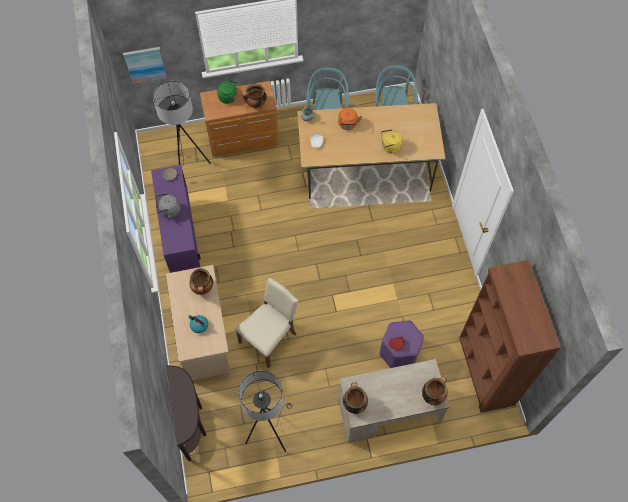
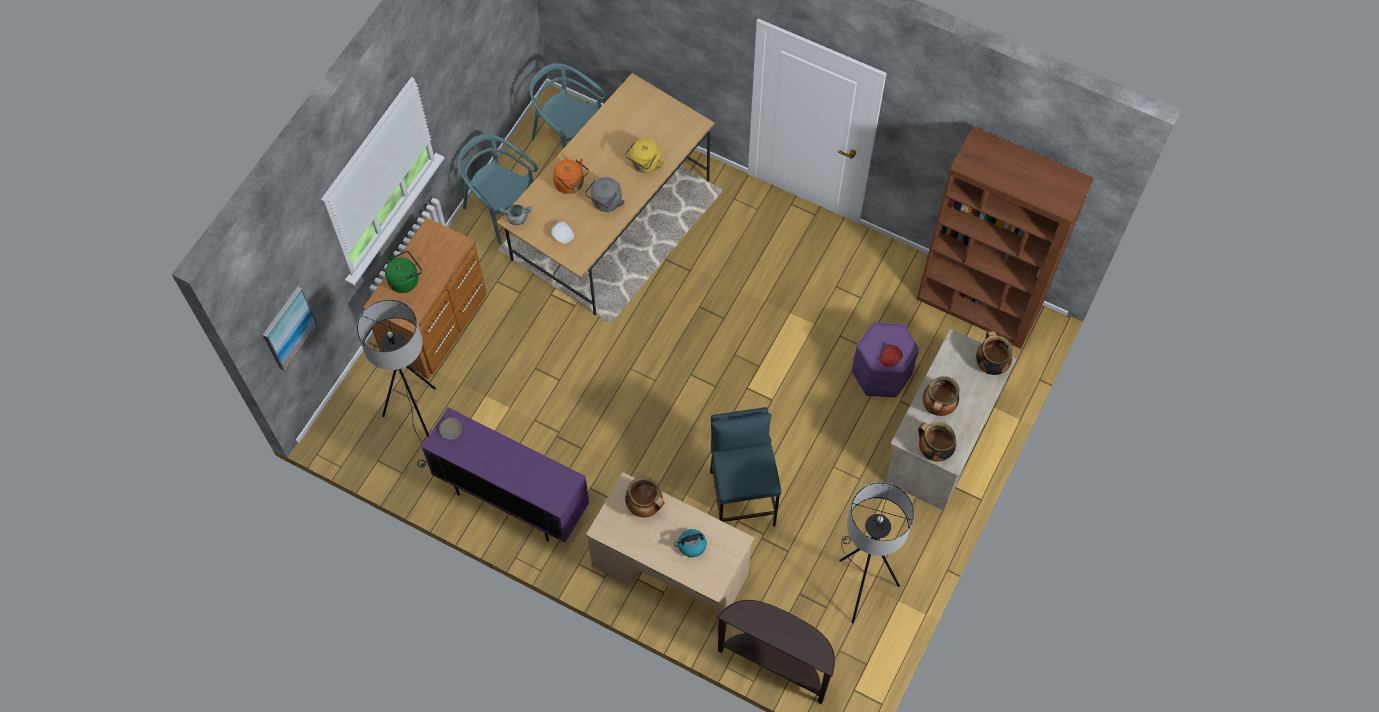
camera: 50 degrees left, 0 degrees up
grey kettle [156,193,180,219] -> grey kettle moved to [585,177,625,212]
beige chair [235,277,299,368] -> blue stool [710,407,781,527]
cooking pot [242,84,267,108] -> cooking pot moved to [923,376,959,416]

